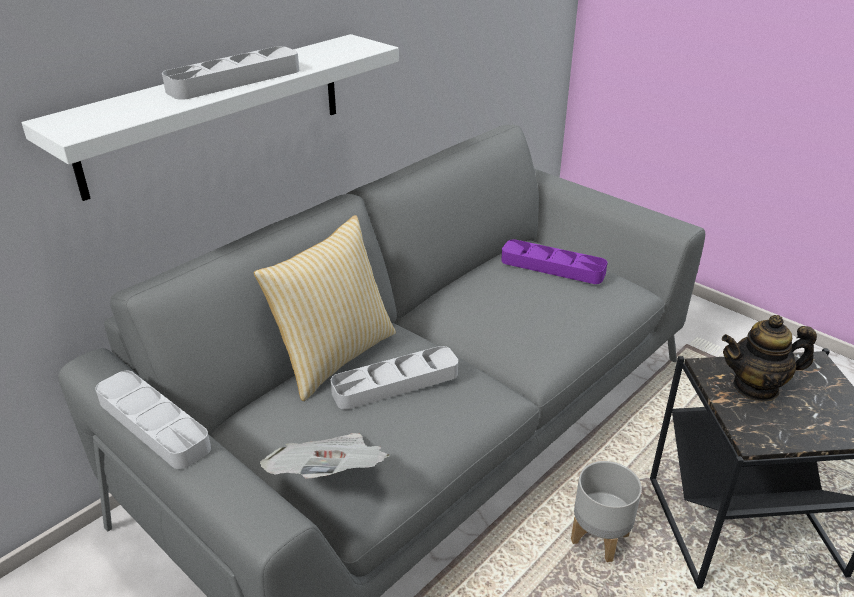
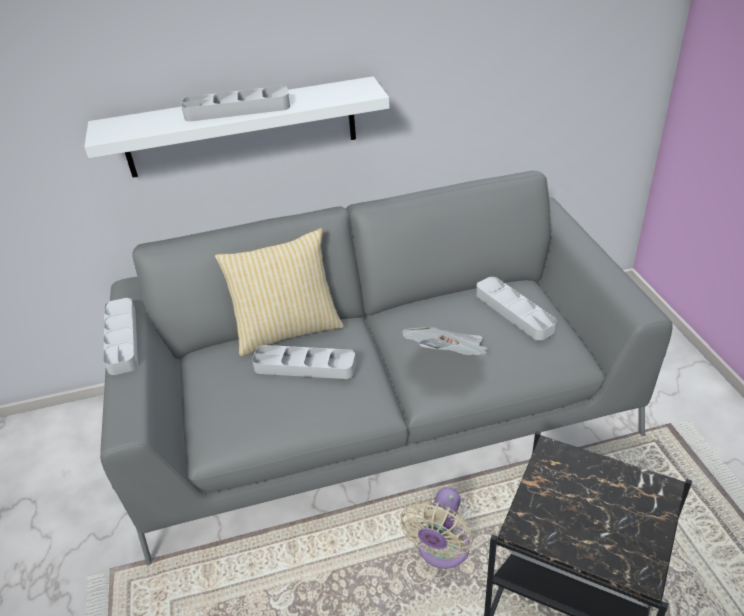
camera: 35 degrees right, 5 degrees up
newspaper [260,433,390,479] -> newspaper moved to [402,327,488,355]
purple tray [501,239,608,284] -> grey tray [476,277,557,340]
grey planter [571,461,642,562] -> beige fan [400,487,473,569]
teapot [722,315,817,402] -> none

